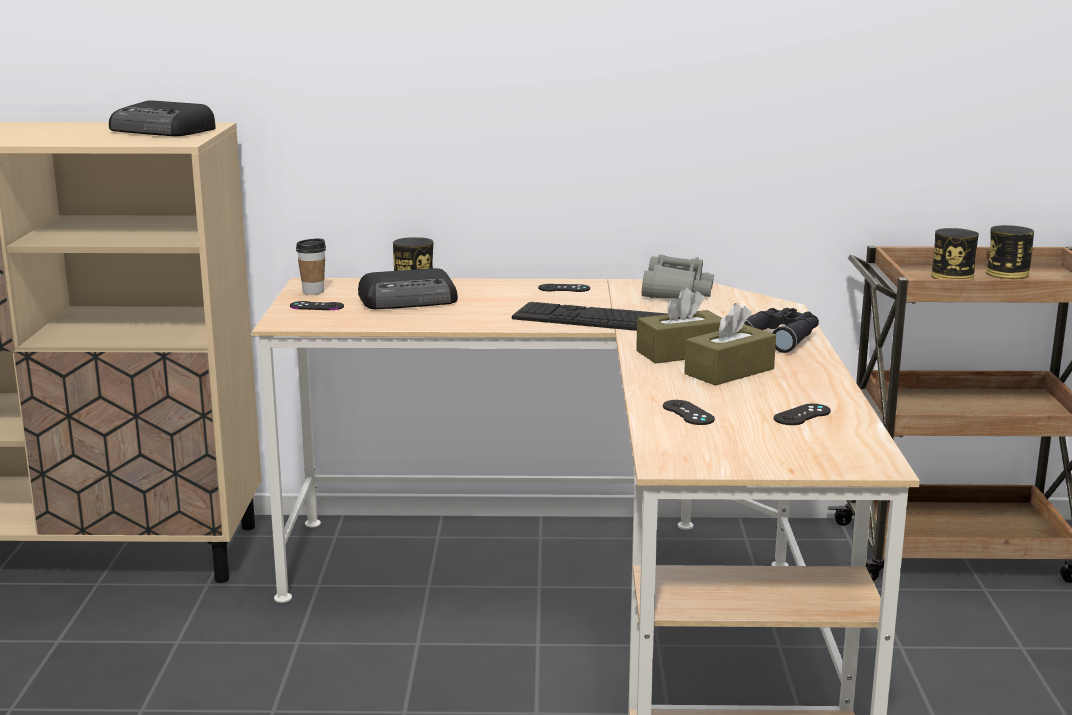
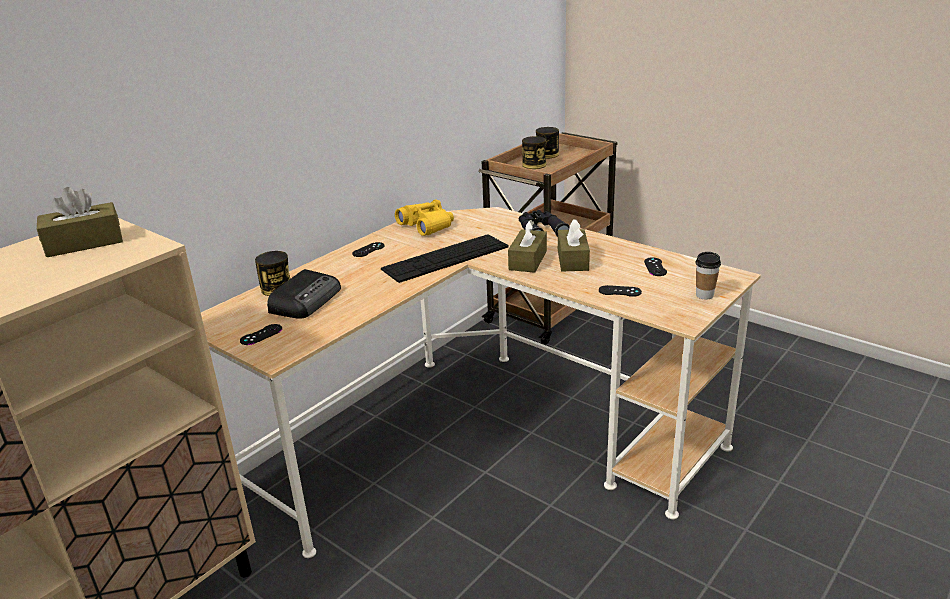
camera: 50 degrees left, 10 degrees up
radio [109,100,216,136] -> brown tissue box [37,187,123,257]
cup [296,238,326,295] -> cup moved to [695,252,721,299]
grey binoculars [642,254,714,299] -> yellow binoculars [395,199,454,236]

